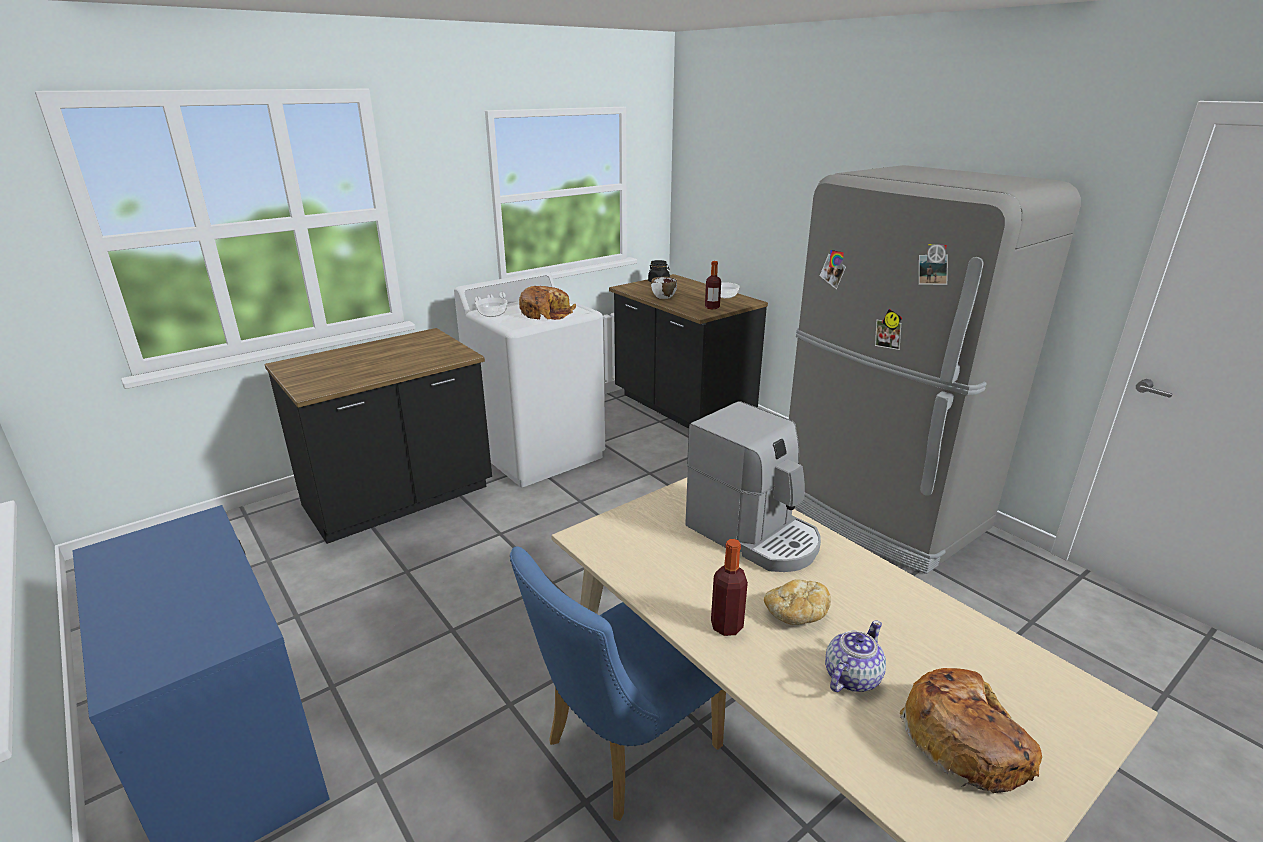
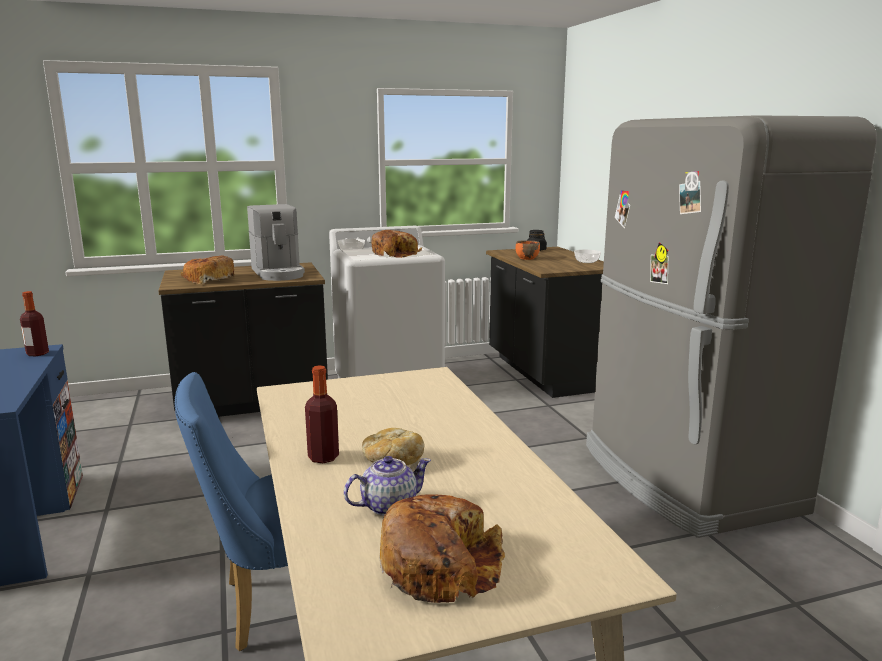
camera: 20 degrees right, 10 degrees down
white bowl [651,277,677,299] -> orange bowl [516,240,540,260]
coffee machine [685,401,821,572] -> coffee machine moved to [247,204,305,281]
bottle [705,261,721,309] -> bottle moved to [20,291,49,356]
none -> bread [180,256,234,284]

